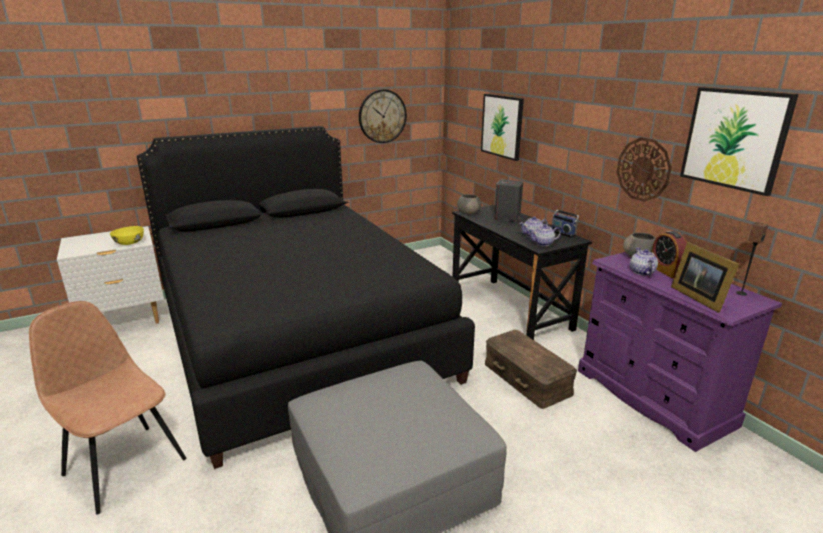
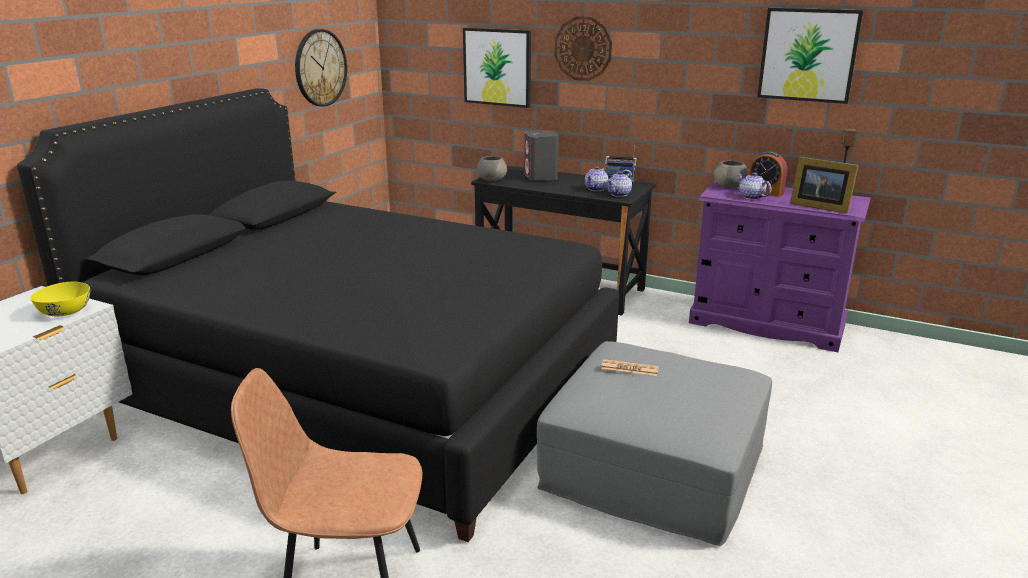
camera: 35 degrees left, 0 degrees up
brown storage box [485,330,577,409] -> none
wall clock [617,137,672,202] -> wall clock moved to [554,16,612,81]
none -> newspaper [601,359,659,376]

